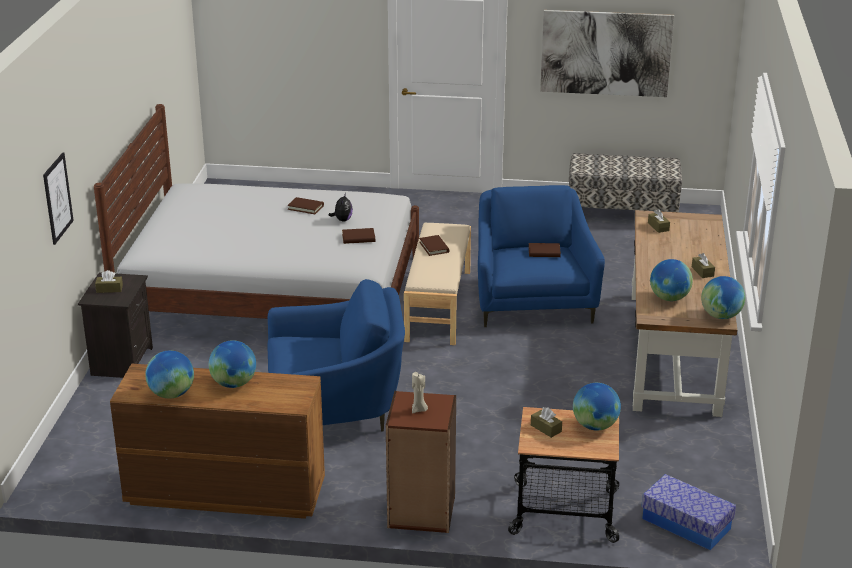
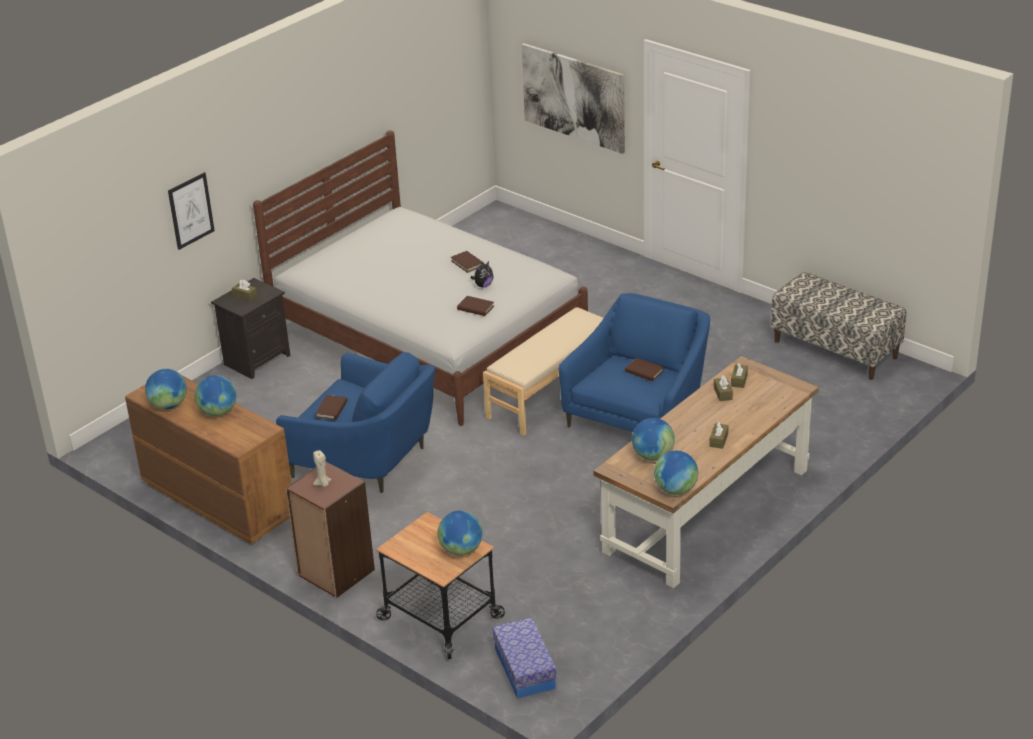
camera: 35 degrees right, 5 degrees up
brown book [419,235,450,256] -> brown book moved to [315,395,348,420]
brown tissue box [531,407,562,438] -> brown tissue box moved to [714,375,733,401]
picture [540,10,674,97] -> picture moved to [522,43,625,154]

